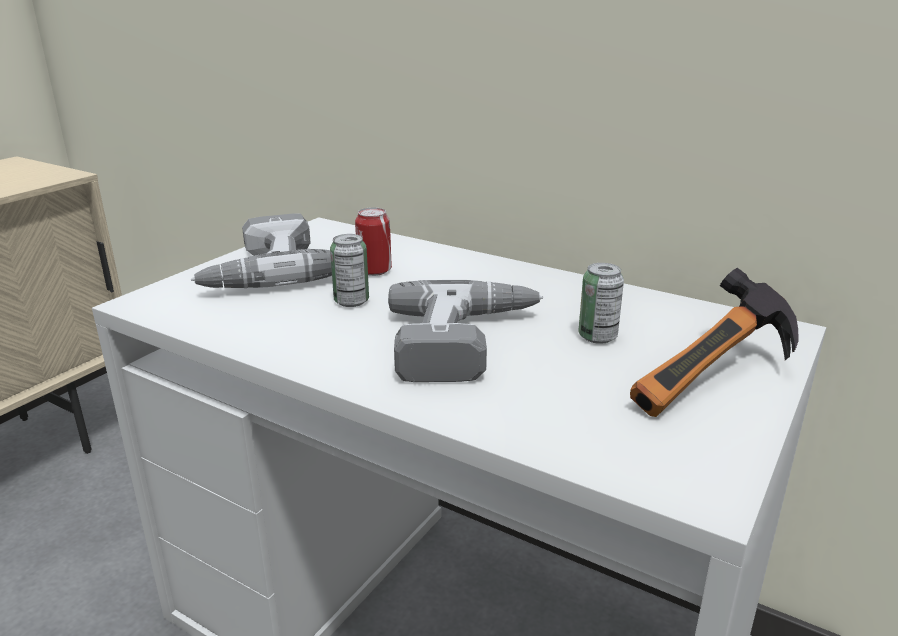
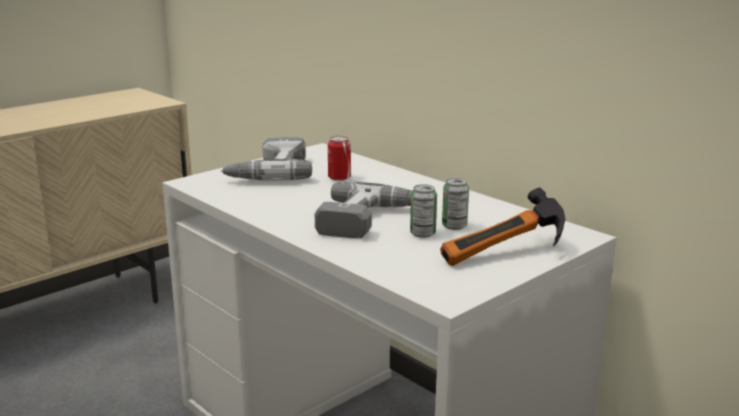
camera: 15 degrees right, 5 degrees down
can [330,234,369,307] -> can moved to [410,184,437,238]

